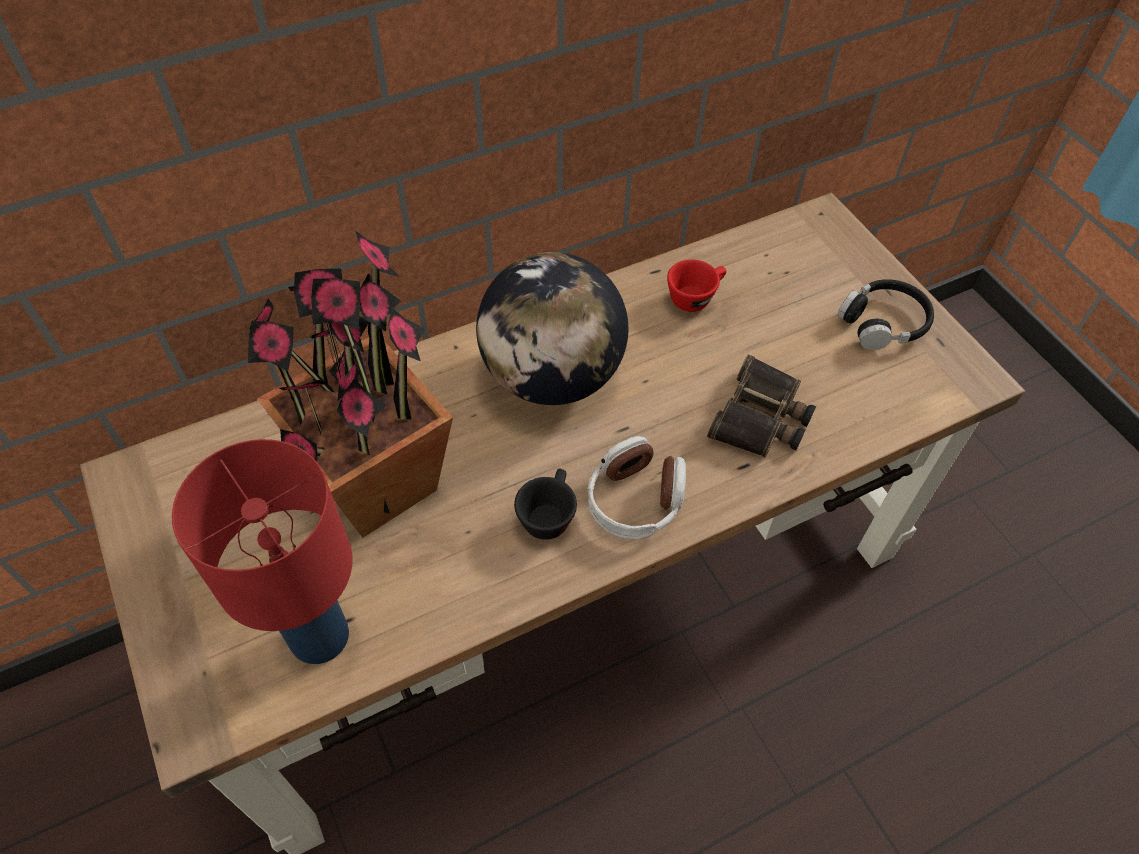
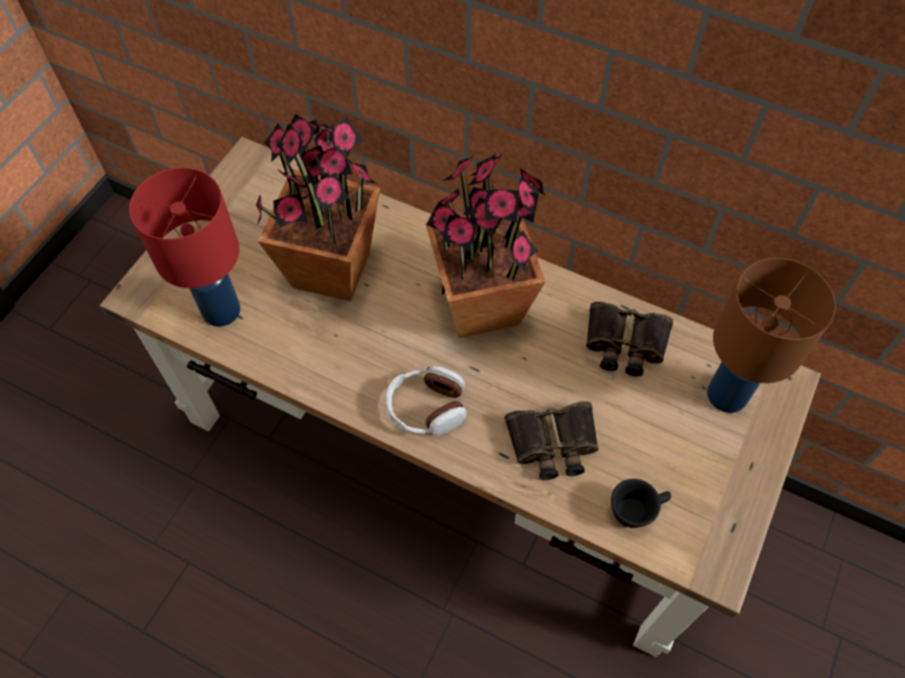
camera: 55 degrees right, 5 degrees up
globe [476,252,628,405] -> potted plant [425,154,546,338]
black cup [514,469,577,540] -> black cup moved to [611,479,671,528]
red cup [667,259,727,312] -> binoculars [586,301,673,377]
black headphones [838,279,934,350] -> none
none -> brown table lamp [707,258,836,413]

